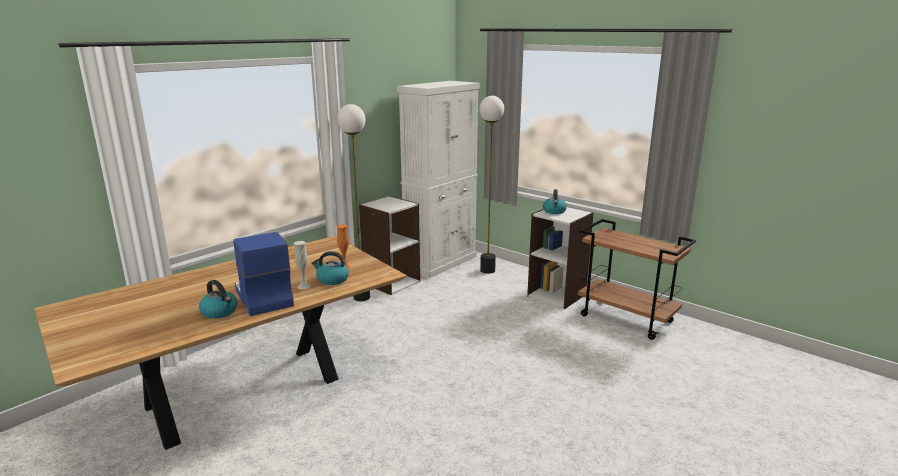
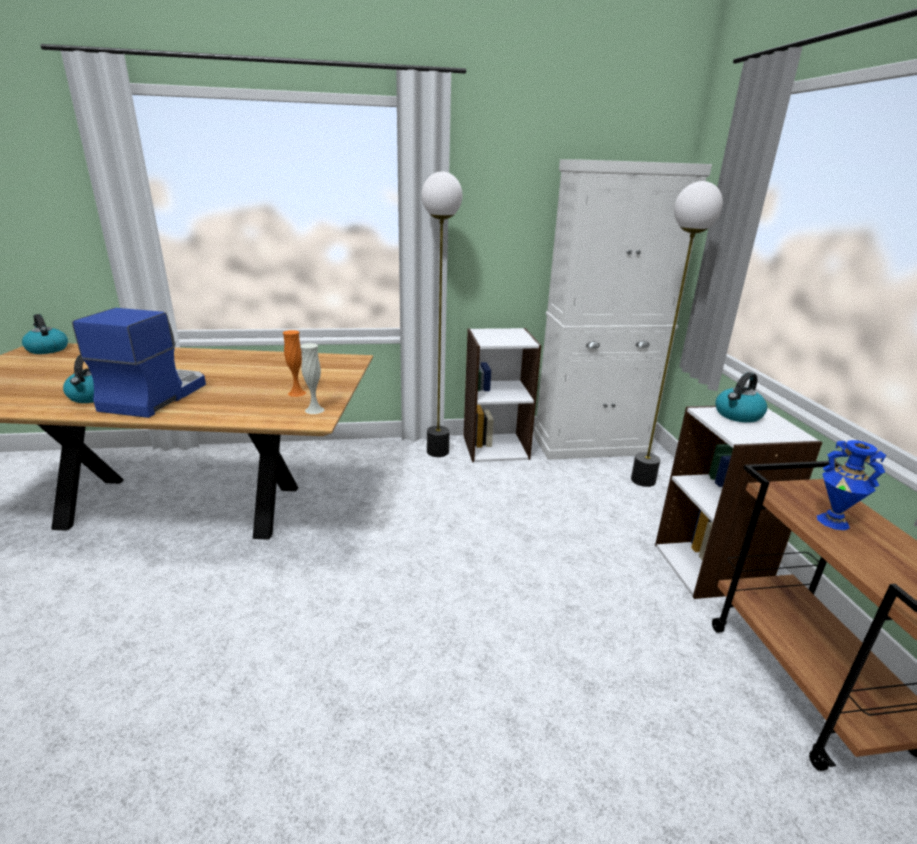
camera: 40 degrees right, 5 degrees up
white vase [294,241,311,289] -> white vase moved to [300,343,325,414]
kettle [312,251,349,285] -> kettle moved to [22,314,68,354]
none -> blue vase [817,440,886,530]

